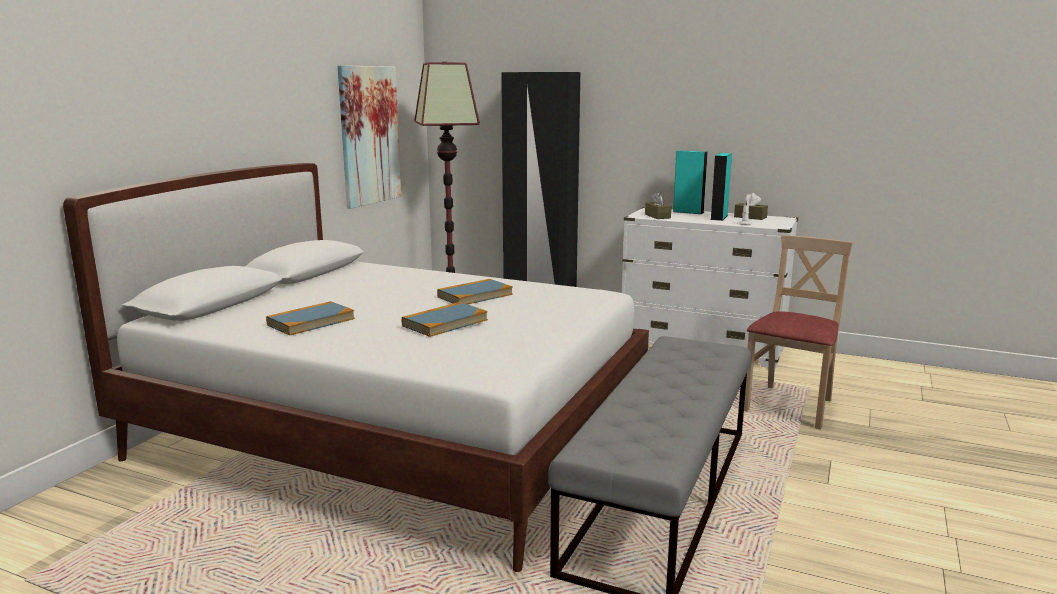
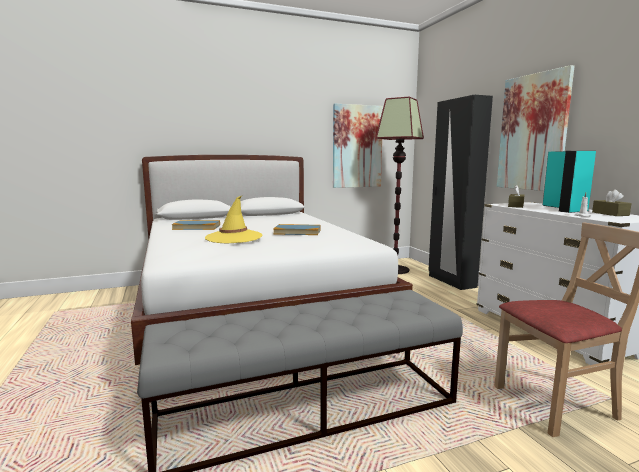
camera: 45 degrees right, 5 degrees down
book [402,302,488,337] -> yellow hat [205,196,262,243]
none -> picture [497,65,575,191]

